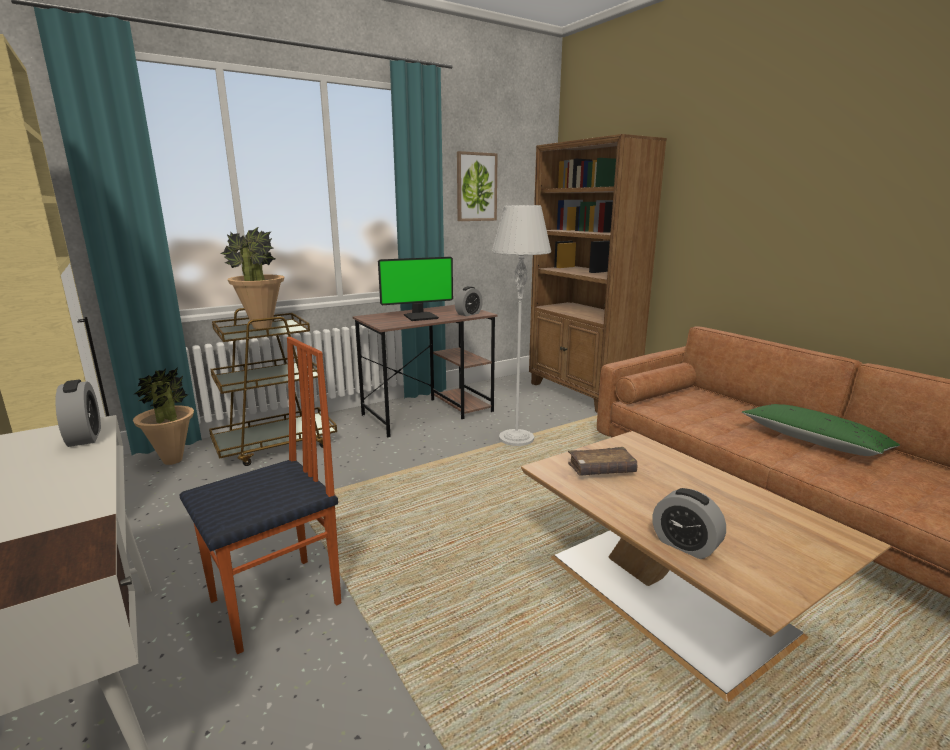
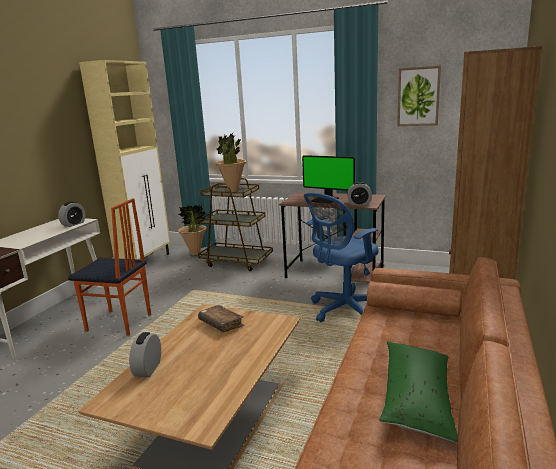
camera: 55 degrees right, 0 degrees up
grey floor lamp [492,205,551,446] -> blue office chair [304,192,379,322]

